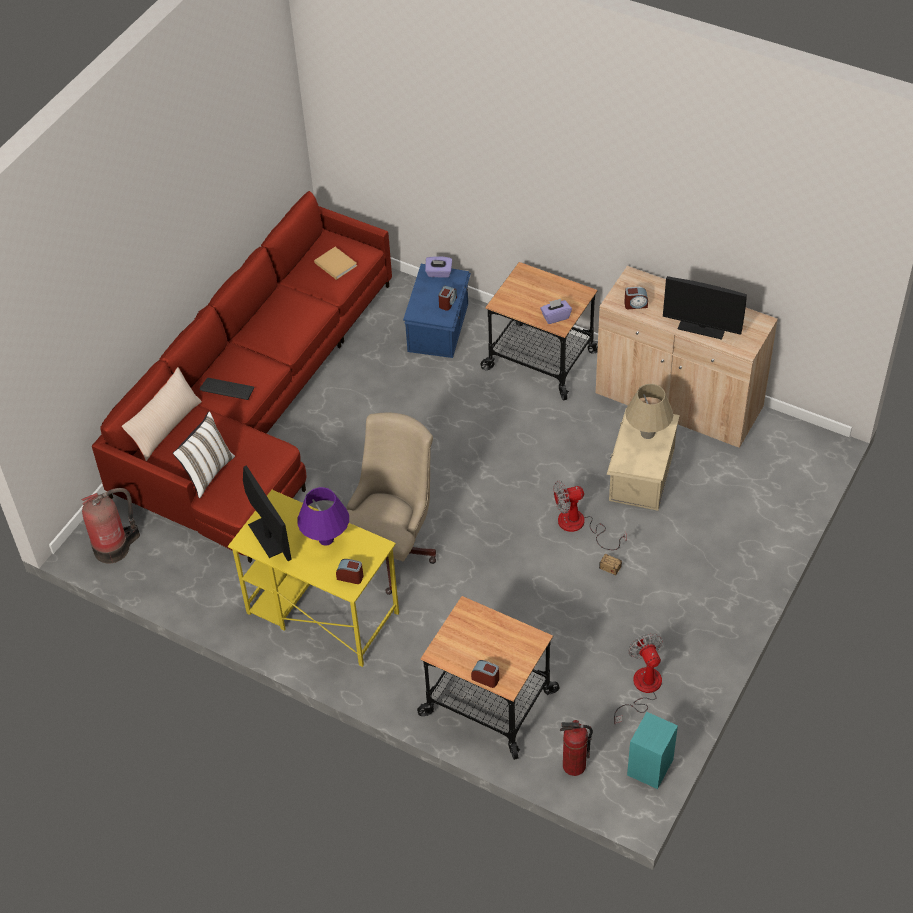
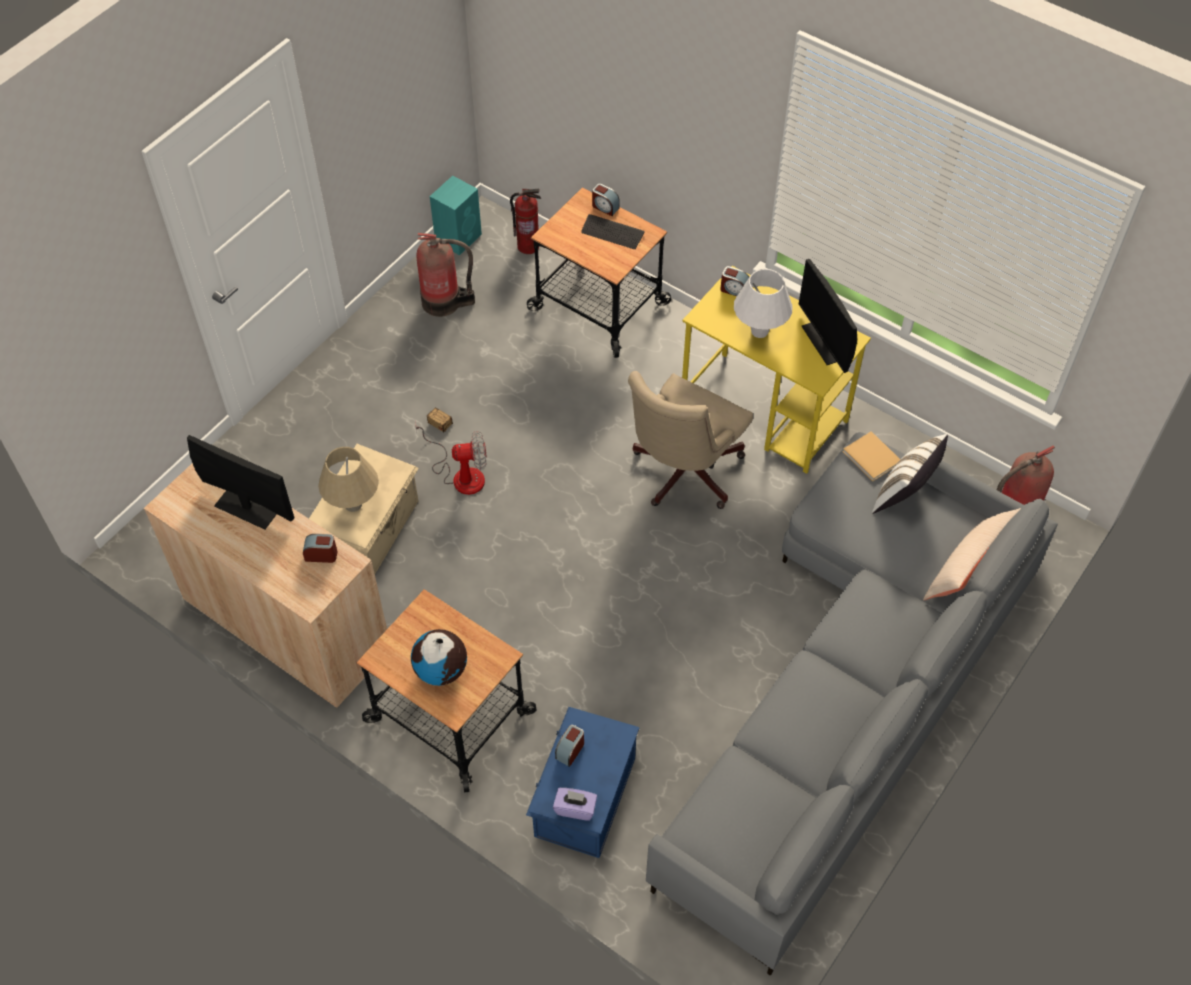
camera: 175 degrees left, 5 degrees up
red sofa [92,191,392,563] -> grey sofa [646,432,1058,976]
keyboard [200,378,254,400] -> keyboard moved to [581,214,645,249]
purple table lamp [297,487,349,546] -> white table lamp [734,269,792,338]
beige book [314,247,357,280] -> beige book moved to [843,431,900,482]
purple tissue box [540,299,572,324] -> none
fan [614,633,662,724] -> fire extinguisher [416,233,475,317]
none -> globe [411,629,467,686]

